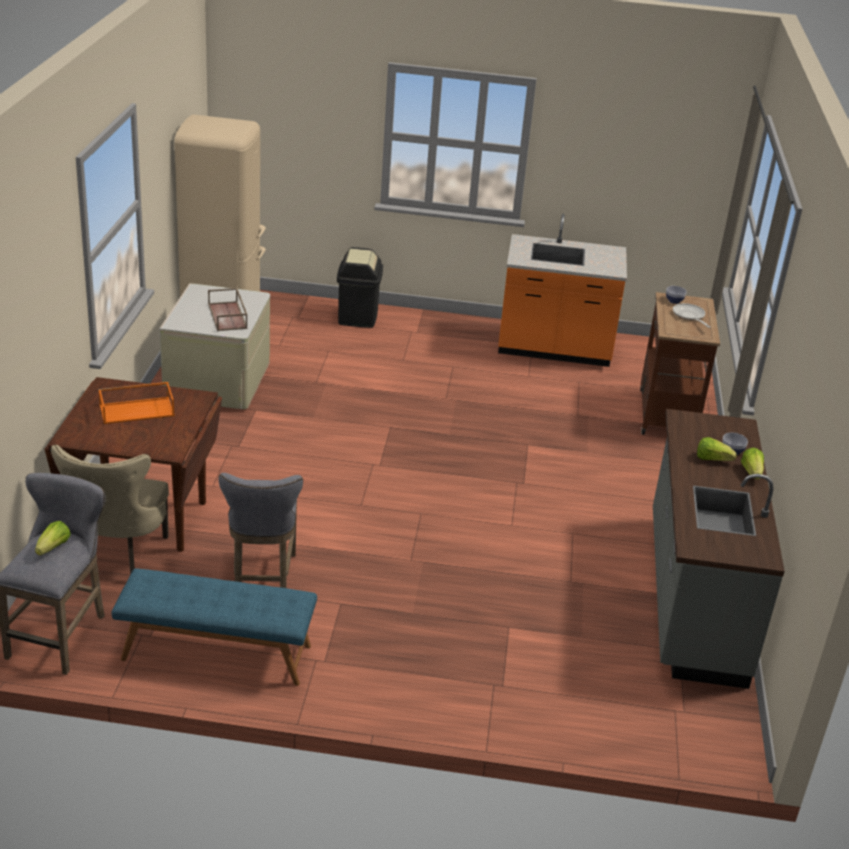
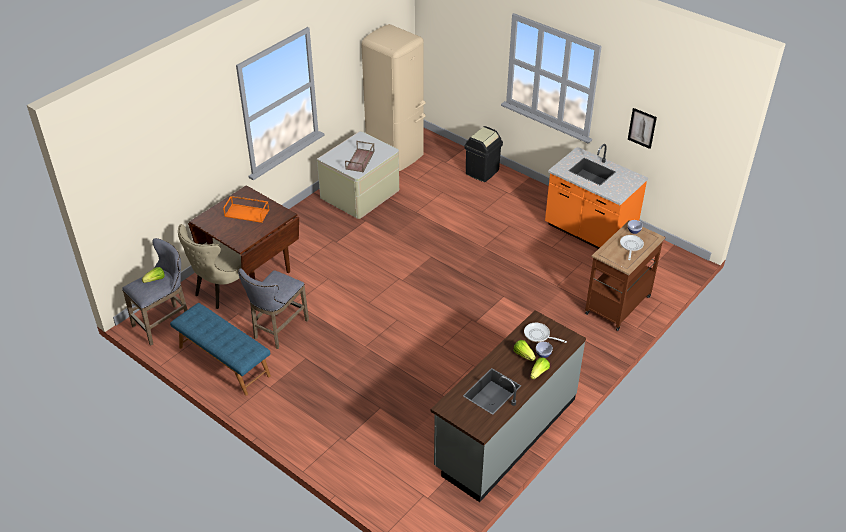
camera: 35 degrees right, 10 degrees up
none -> frying pan [524,323,567,343]
none -> picture [628,108,657,149]

